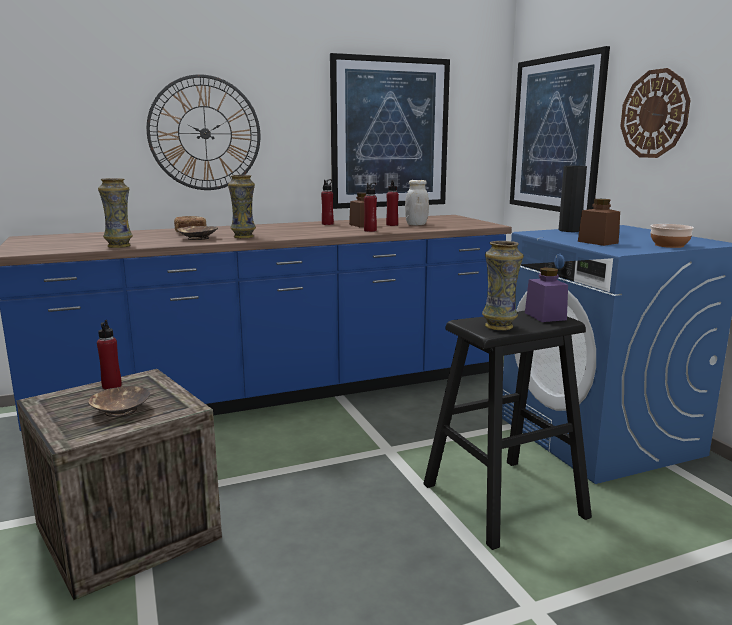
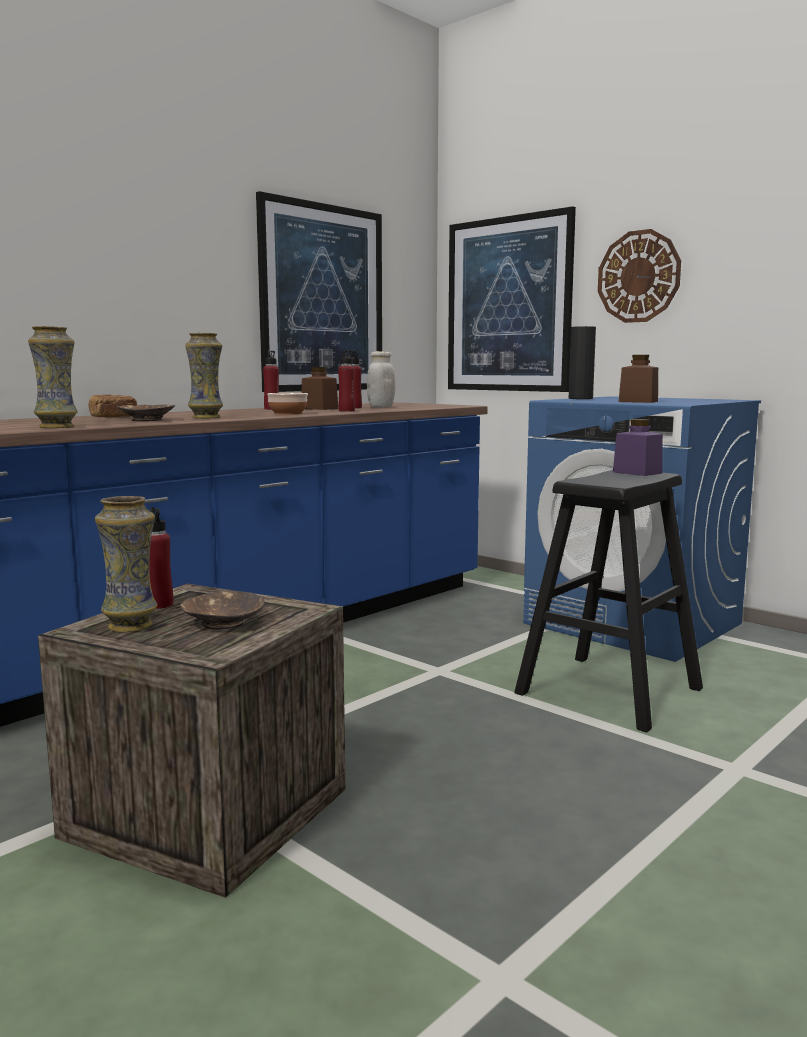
camera: 25 degrees left, 5 degrees down
wall clock [146,74,260,190] -> none
vase [482,241,524,330] -> vase moved to [95,496,157,633]
bowl [651,224,694,248] -> bowl moved to [267,393,308,414]

